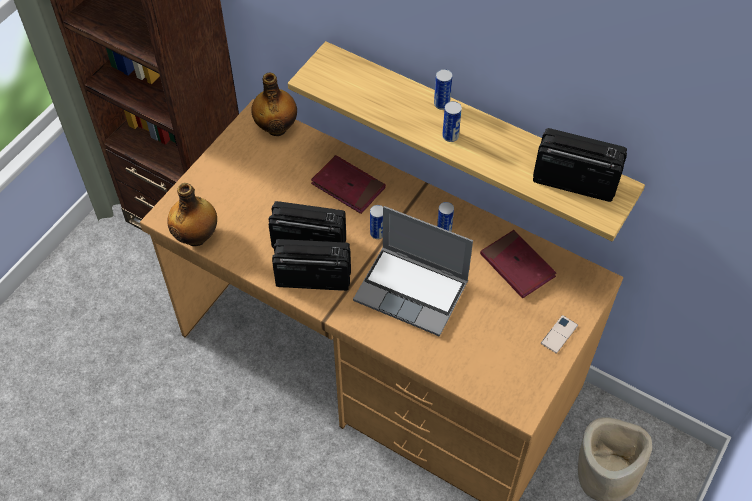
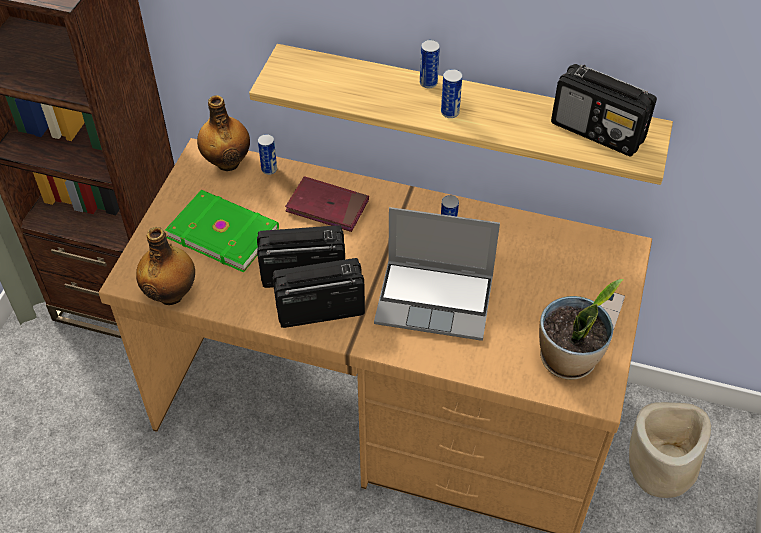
camera: 15 degrees left, 5 degrees down
can [370,205,383,239] -> can moved to [258,134,277,175]
red book [480,230,556,298] -> none
radio [533,128,627,202] -> radio turned 150 degrees counterclockwise [551,64,657,157]
none -> green book [165,190,279,273]
none -> potted plant [539,279,623,380]

